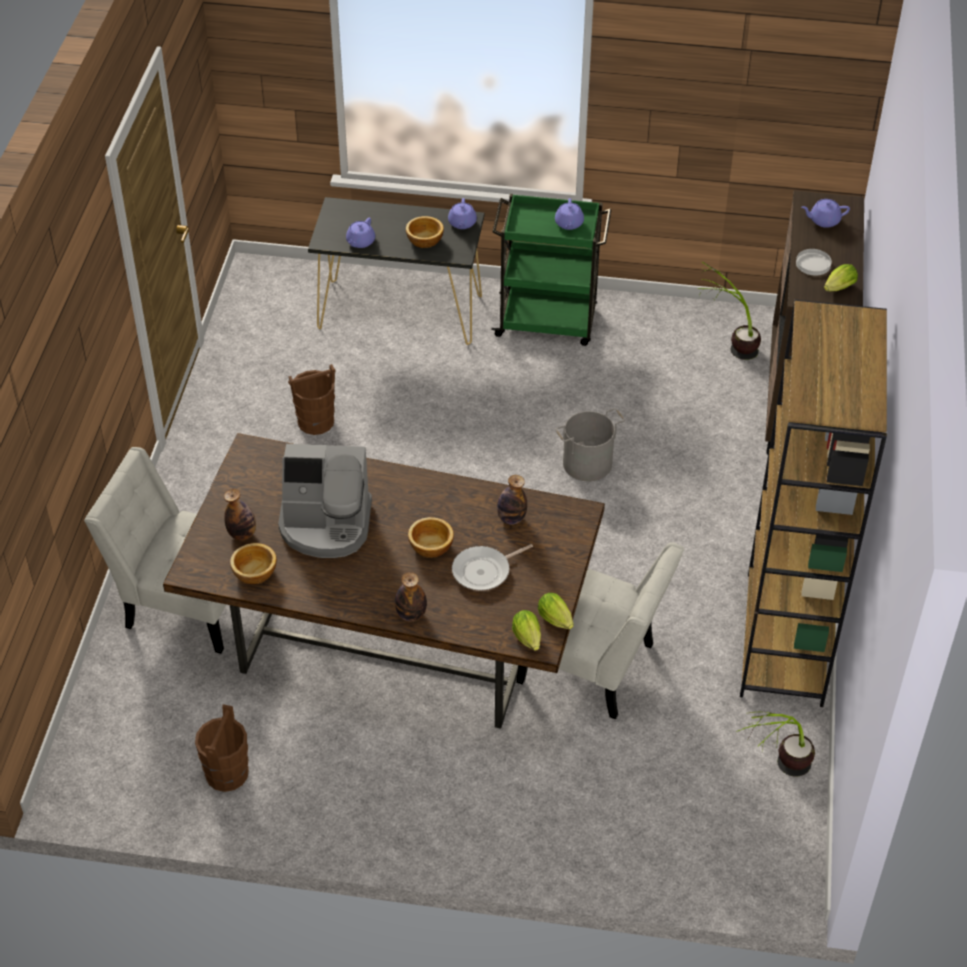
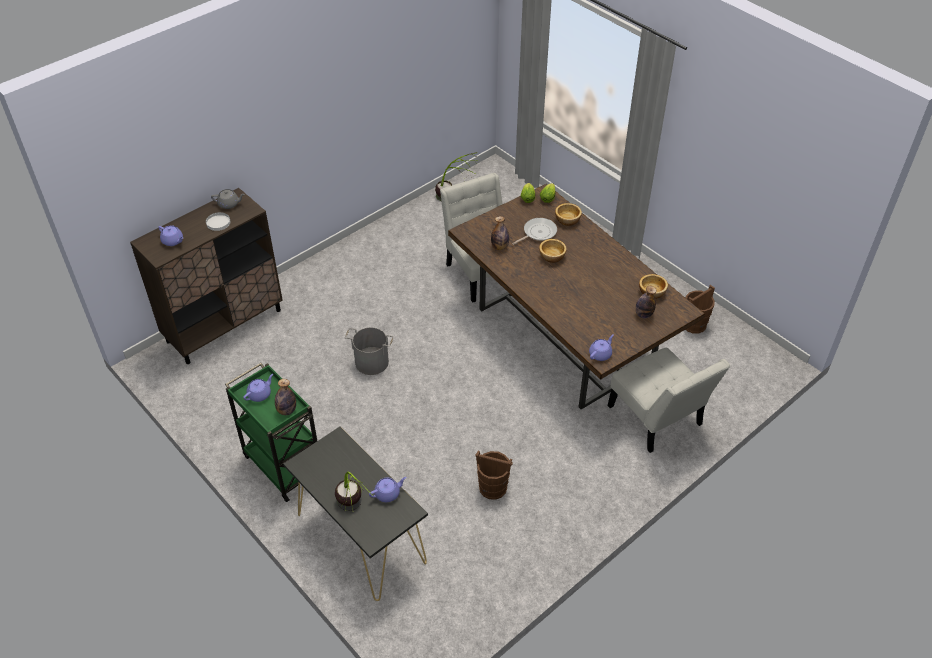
camera: 140 degrees left, 0 degrees up
coffee machine [278,444,372,558] -> none
bottle [395,572,427,621] -> bottle moved to [275,379,296,415]
bowl [406,216,444,248] -> bowl moved to [555,203,582,226]
purple teapot [448,198,477,229] -> purple teapot moved to [589,334,614,361]
frying pan [452,544,533,590] -> frying pan turned 45 degrees counterclockwise [512,218,557,245]
potted plant [697,261,761,360] -> potted plant moved to [335,471,374,511]
brown bookcase [740,300,887,707] -> none
lettuce [824,264,858,291] -> grey teapot [211,189,245,209]

